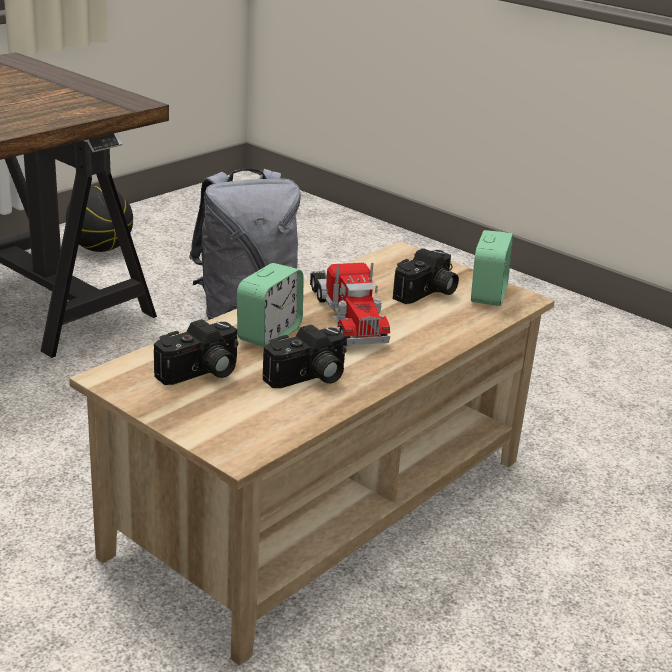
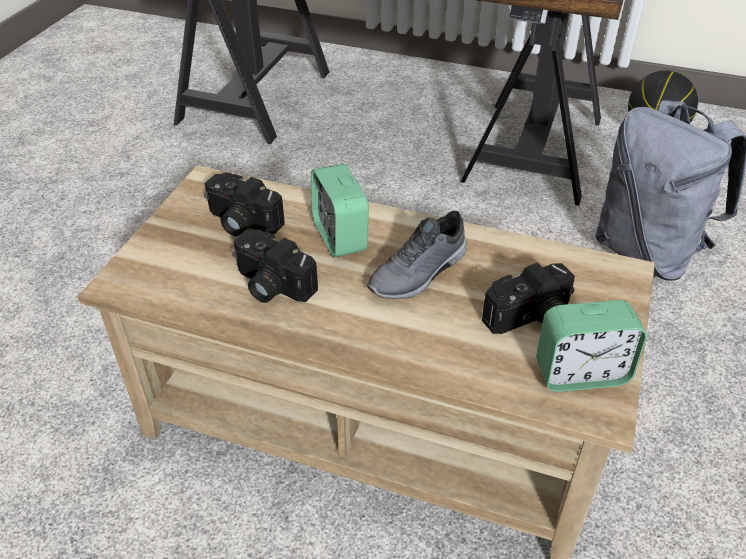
camera: 70 degrees right, 15 degrees up
alarm clock [237,263,304,347] -> alarm clock turned 60 degrees clockwise [311,164,369,257]
toy truck [310,263,391,346] -> grey shoe [367,211,467,299]
camera [393,248,459,304] -> camera turned 45 degrees counterclockwise [482,263,575,334]

